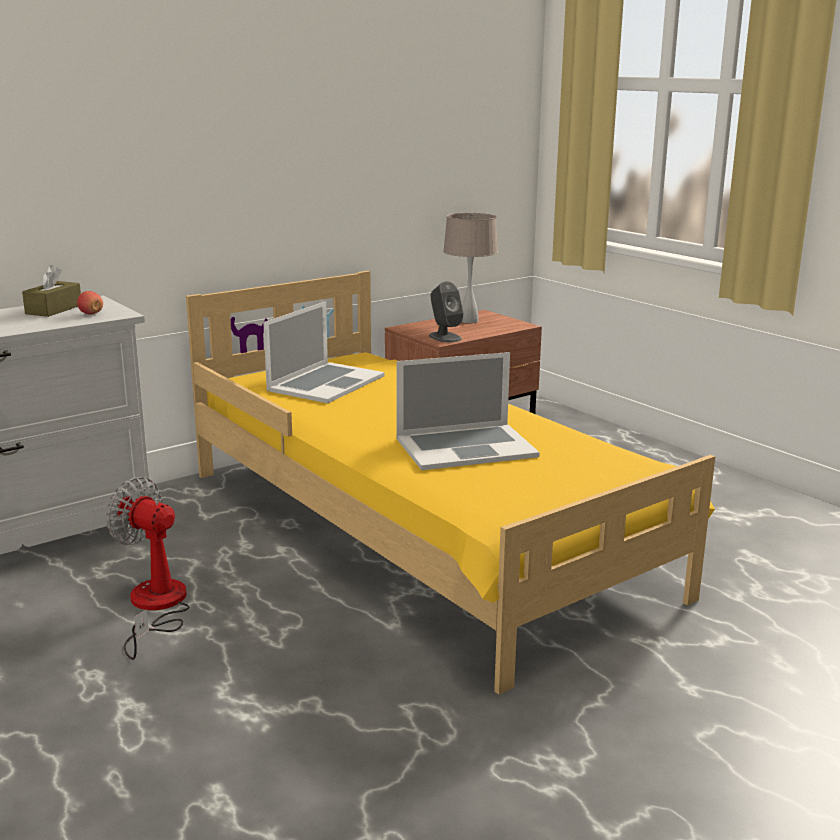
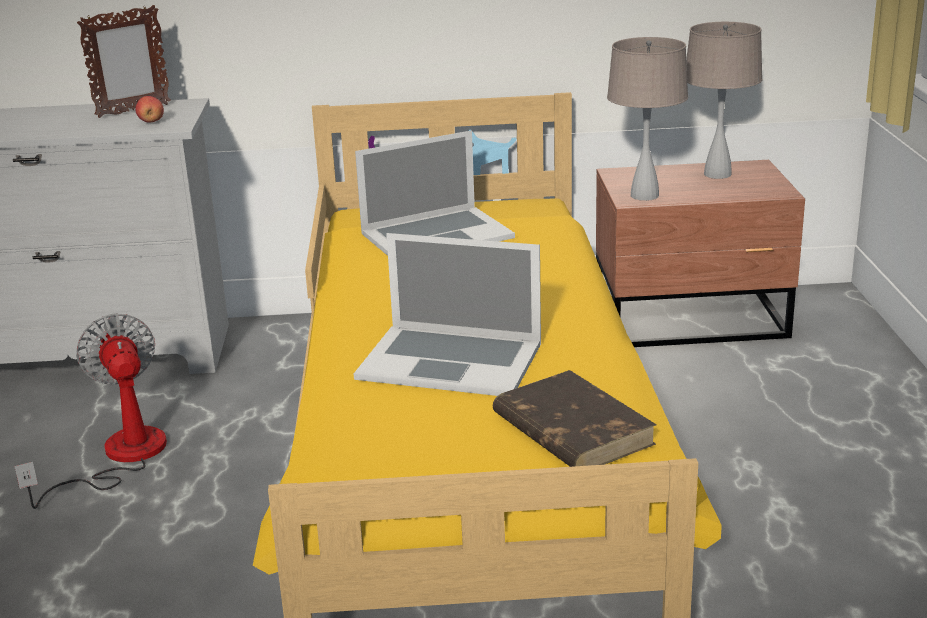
camera: 35 degrees right, 5 degrees up
brown tissue box [22,265,81,317] -> picture frame [77,5,171,118]
grey speaker [429,281,464,343] -> beige table lamp [607,37,688,201]
none -> brown book [493,370,657,467]

